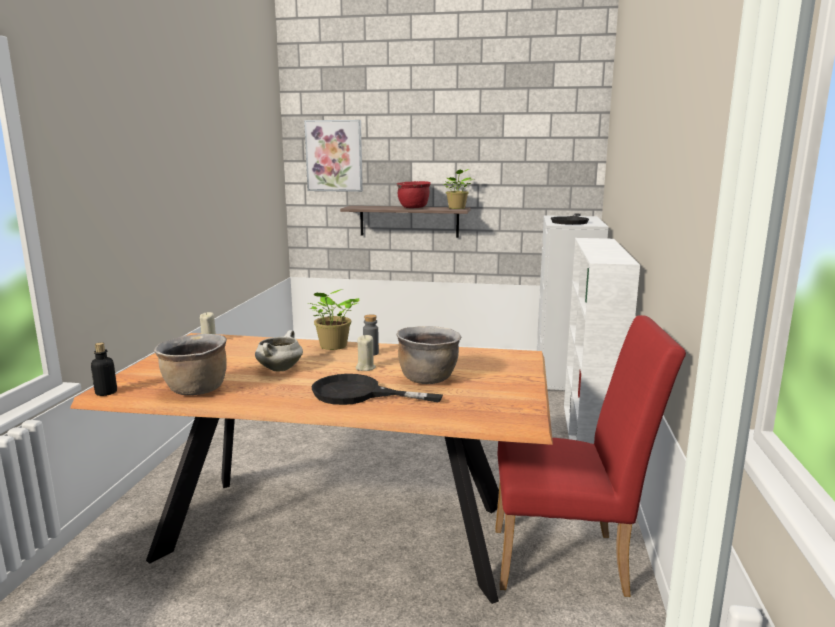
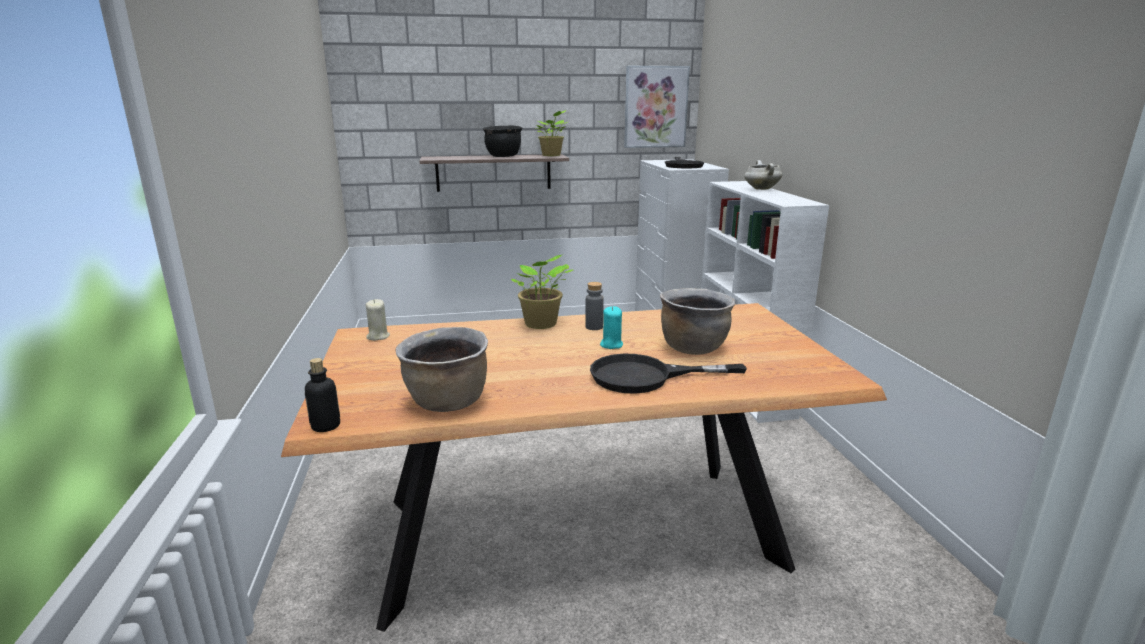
camera: 20 degrees left, 5 degrees up
white cooking pot [255,330,303,371] -> white cooking pot moved to [744,160,782,190]
picture [304,120,363,192] -> picture moved to [624,66,690,148]
beige candle [356,335,376,371] -> turquoise candle [600,306,623,349]
red cooking pot [397,181,431,208] -> black cooking pot [483,125,523,157]
red chair [495,315,686,597] -> none

